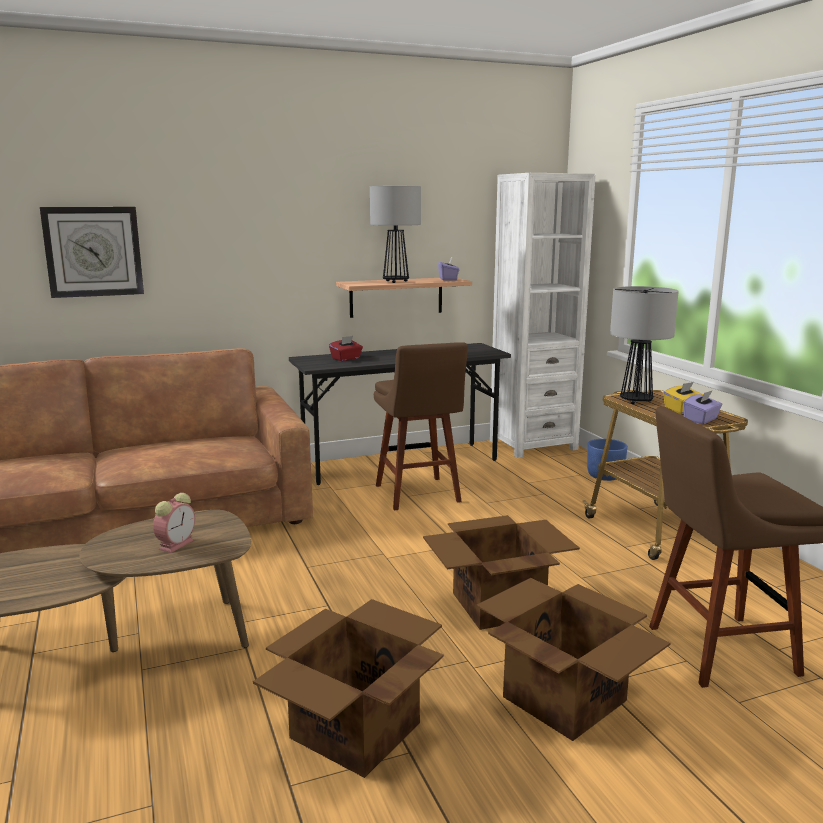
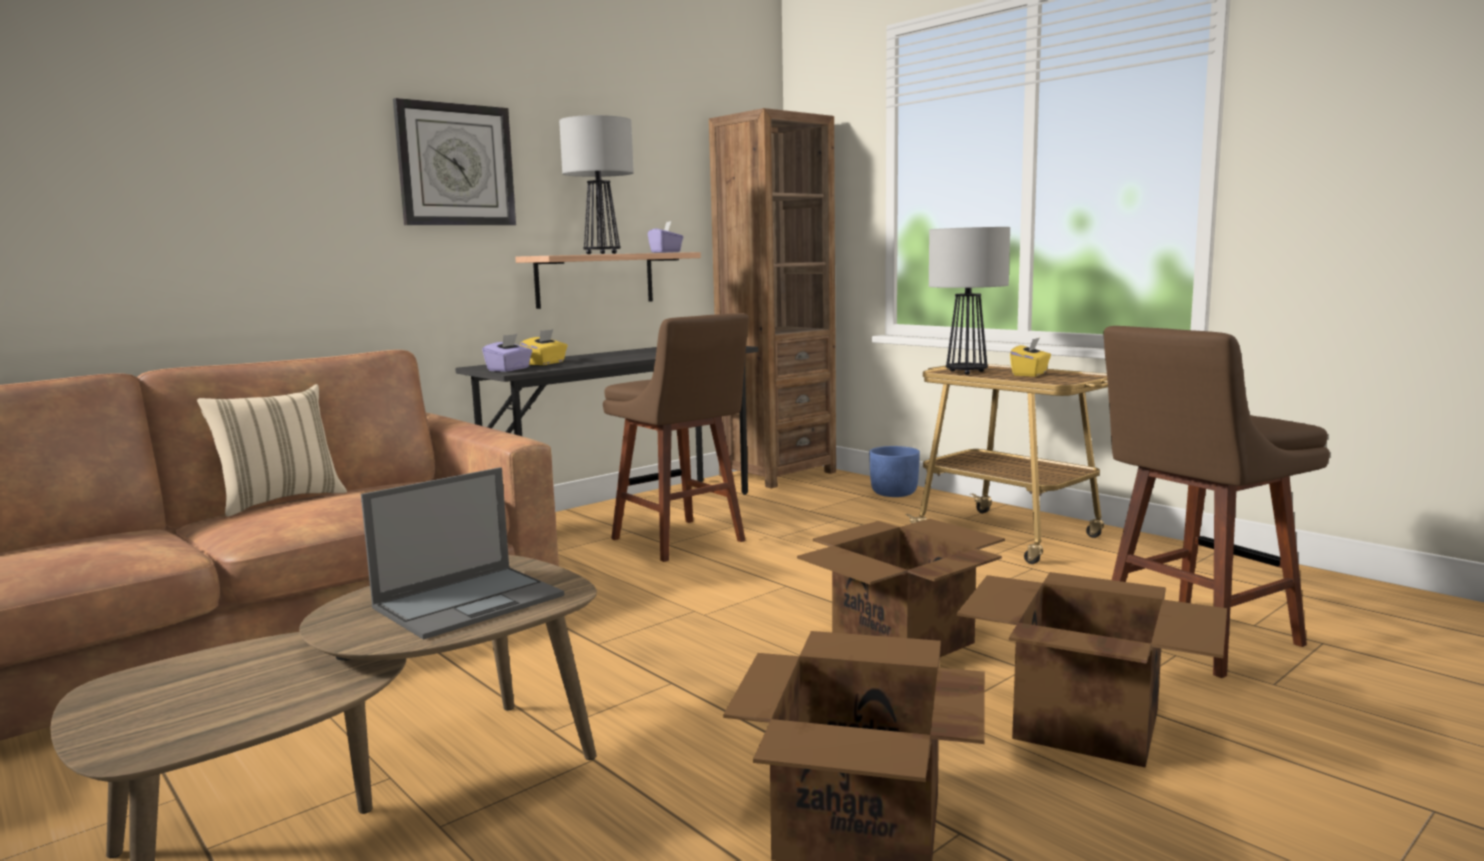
camera: 20 degrees left, 5 degrees down
wall clock [40,207,144,298] -> wall clock moved to [393,98,516,225]
alarm clock [153,493,195,553] -> laptop [361,467,564,640]
red tissue box [329,336,363,361] -> yellow tissue box [520,329,568,365]
white bookcase [490,173,596,458] -> brown bookcase [709,108,836,488]
purple tissue box [683,390,722,424] -> purple tissue box moved to [482,334,532,372]
none -> beige pillow [197,384,347,517]

